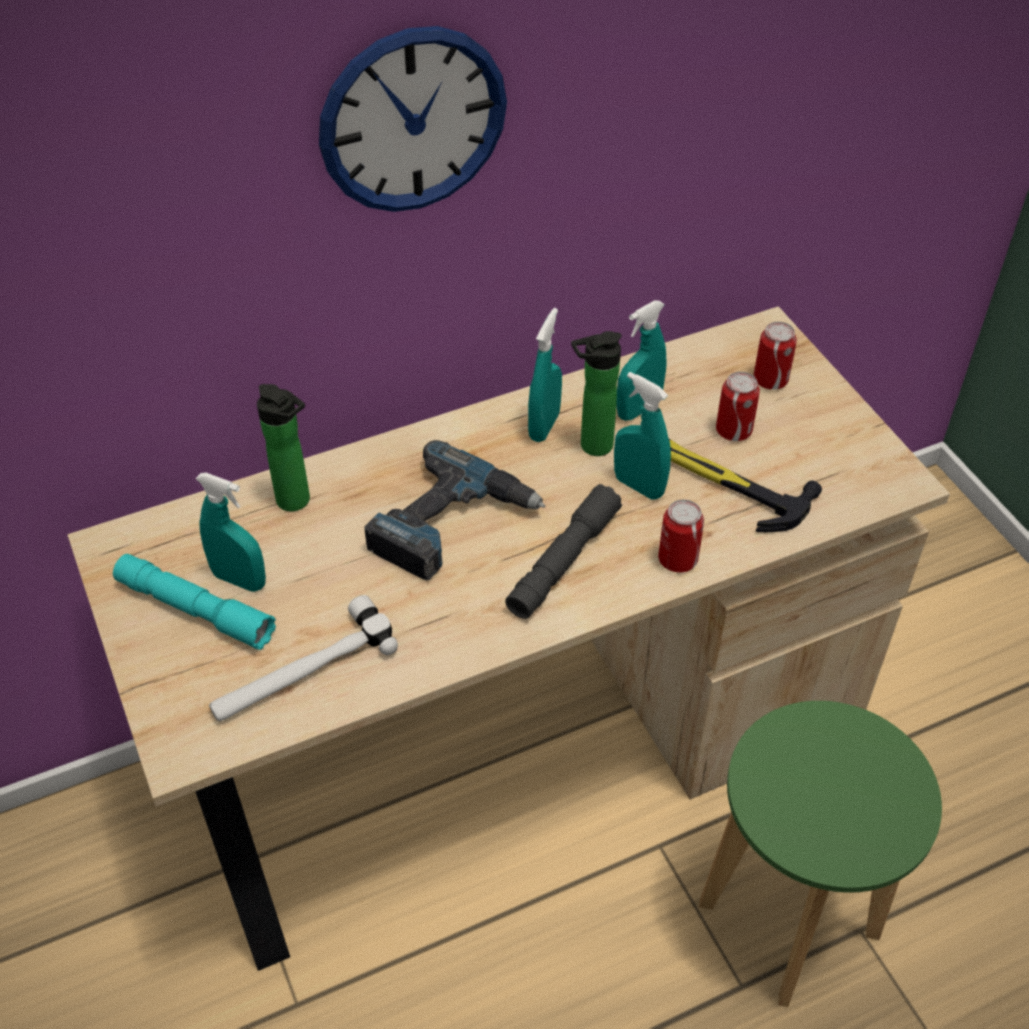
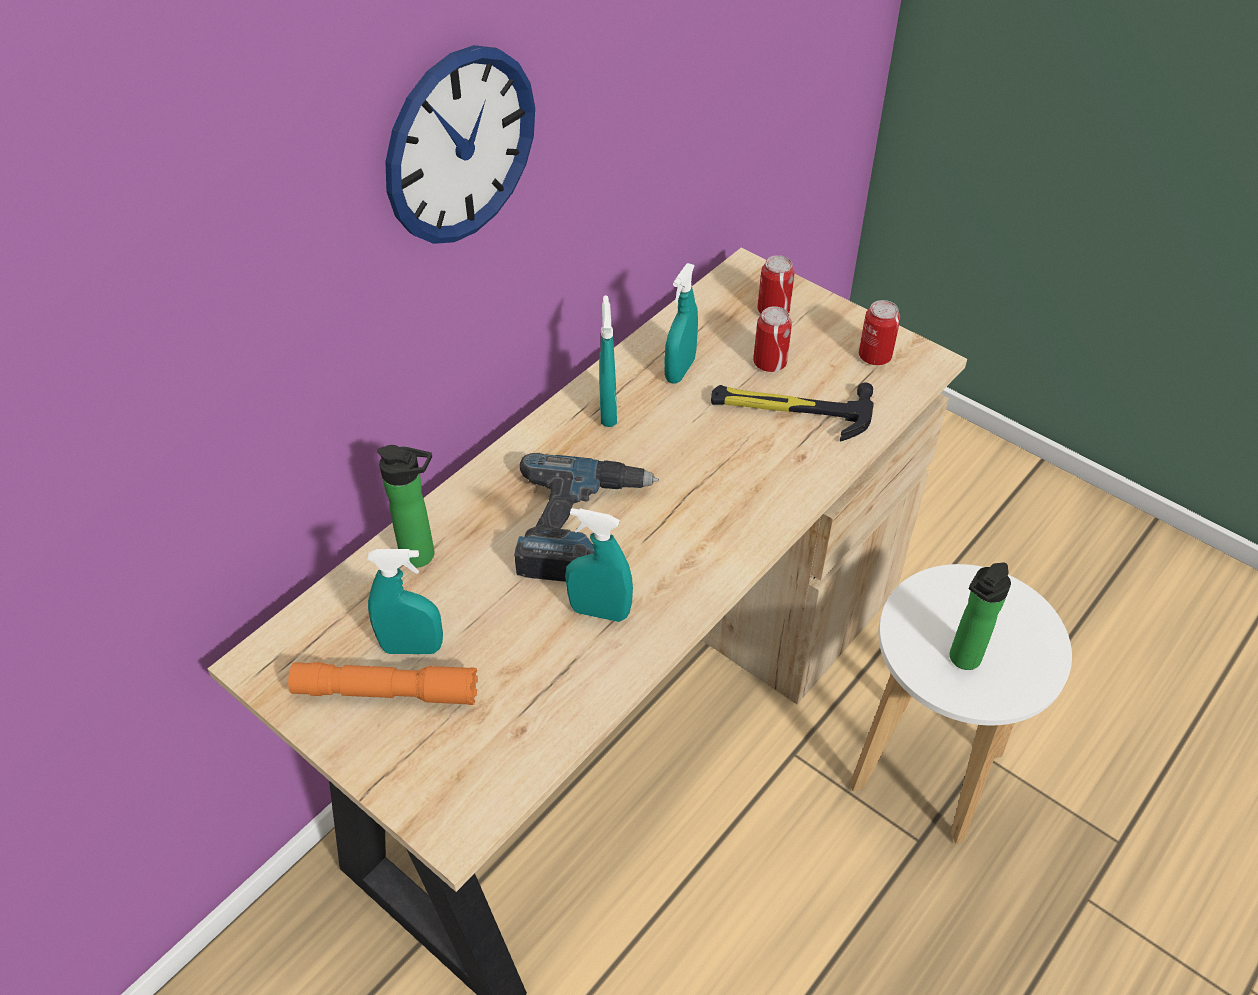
camera: 25 degrees left, 0 degrees up
turquoise flashlight [113,554,276,650] -> orange flashlight [288,662,478,705]
hammer [209,595,398,721] -> none
grey flashlight [505,484,622,619] -> none
bottle [571,331,622,456] -> bottle moved to [950,562,1011,670]
turquoise spray bottle [614,372,671,499] -> turquoise spray bottle moved to [565,508,633,622]
can [658,499,704,572] -> can moved to [858,300,900,365]
green stool [699,701,942,1007] -> white stool [850,564,1072,844]

